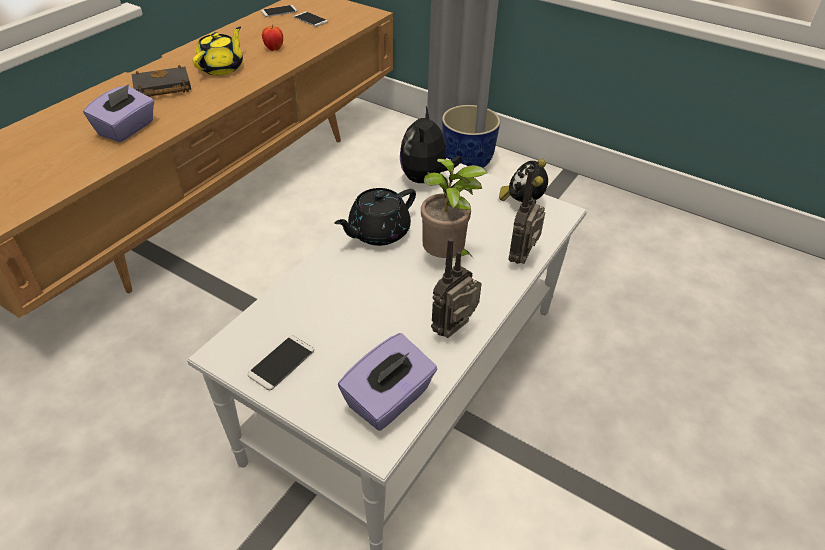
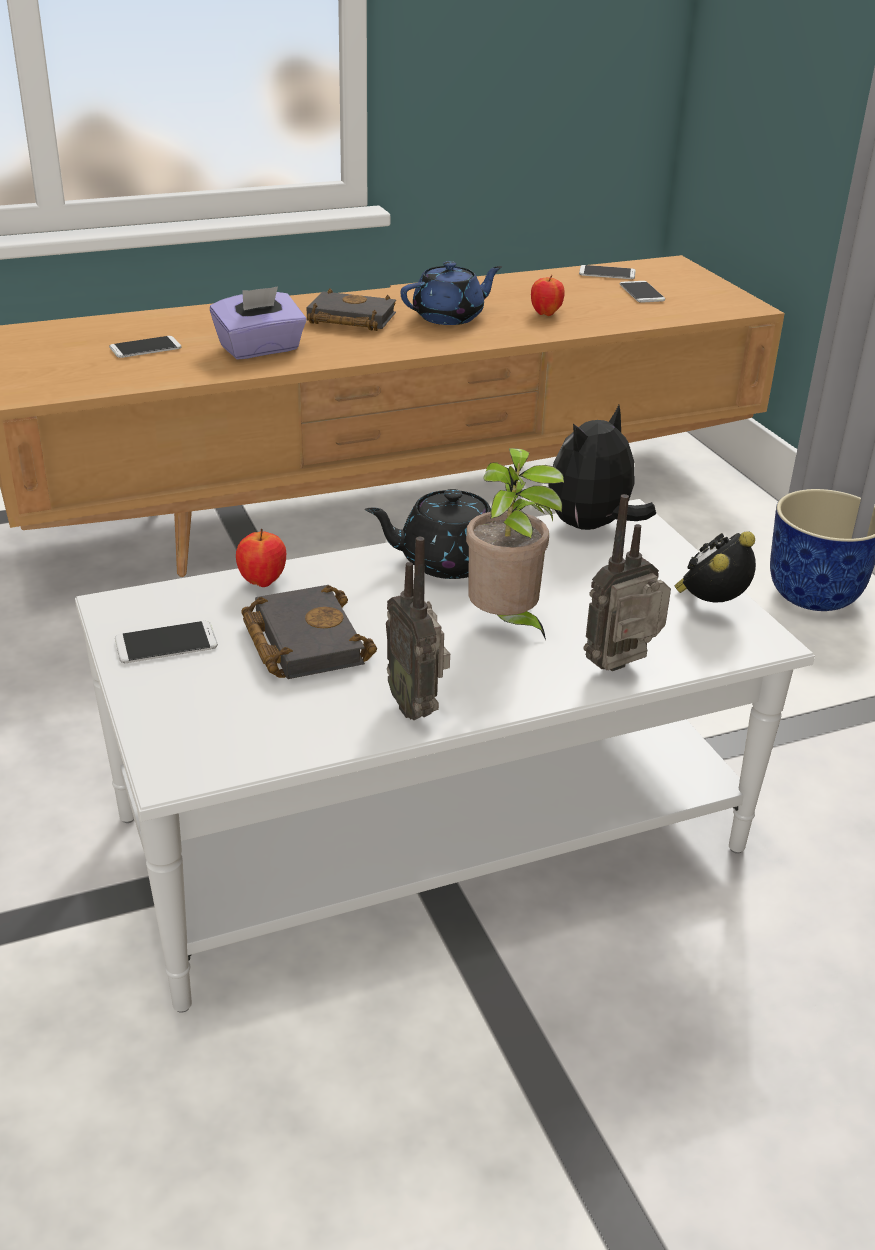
camera: 35 degrees right, 10 degrees down
yellow teapot [193,27,243,75] -> blue teapot [401,261,502,325]
purple tissue box [338,333,437,431] -> none
radio [431,238,482,338] -> radio turned 105 degrees counterclockwise [386,537,450,720]
none -> phone [109,336,181,358]
none -> apple [236,529,286,587]
none -> black book [241,585,377,679]

